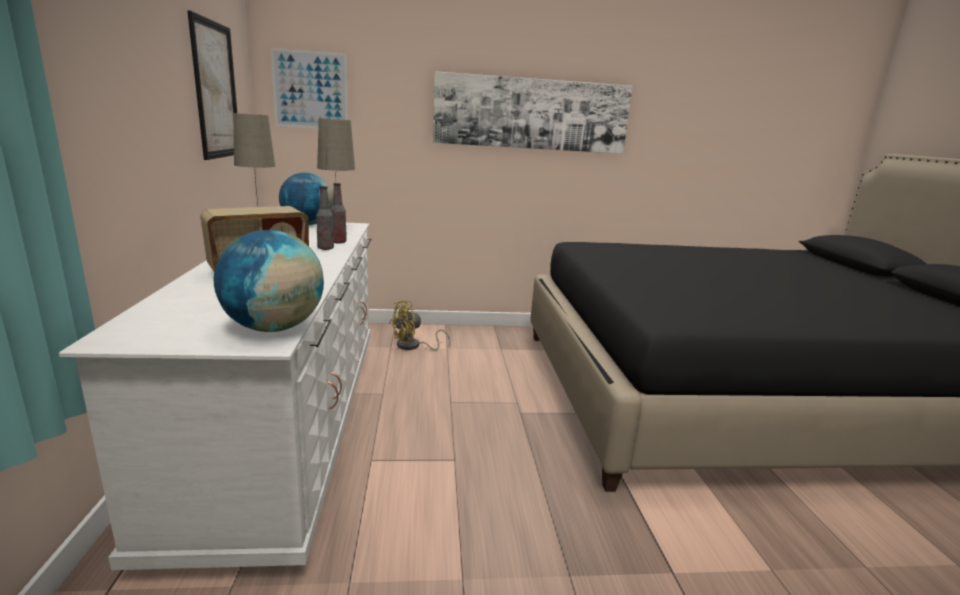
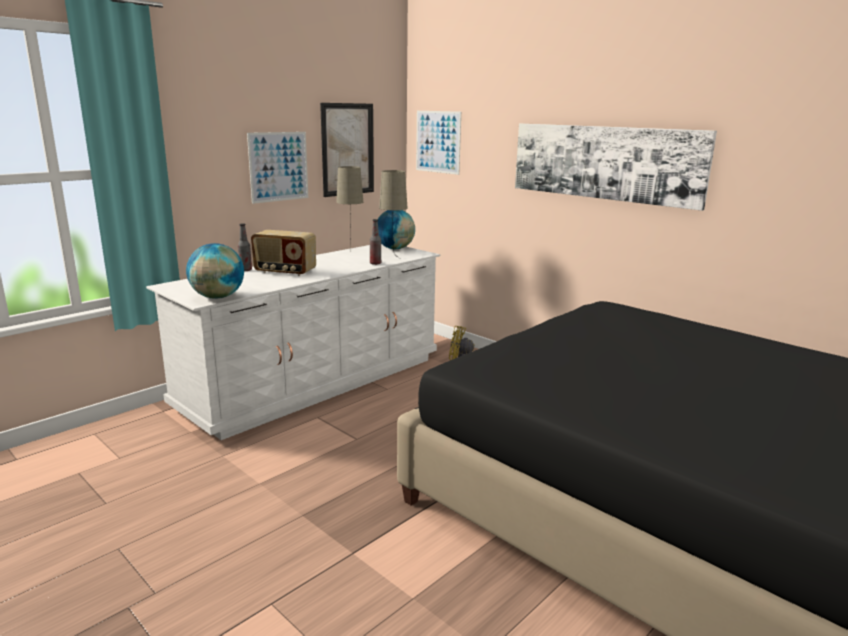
camera: 50 degrees right, 0 degrees up
bottle [316,186,334,250] -> bottle moved to [238,223,252,271]
none -> picture [247,132,308,204]

